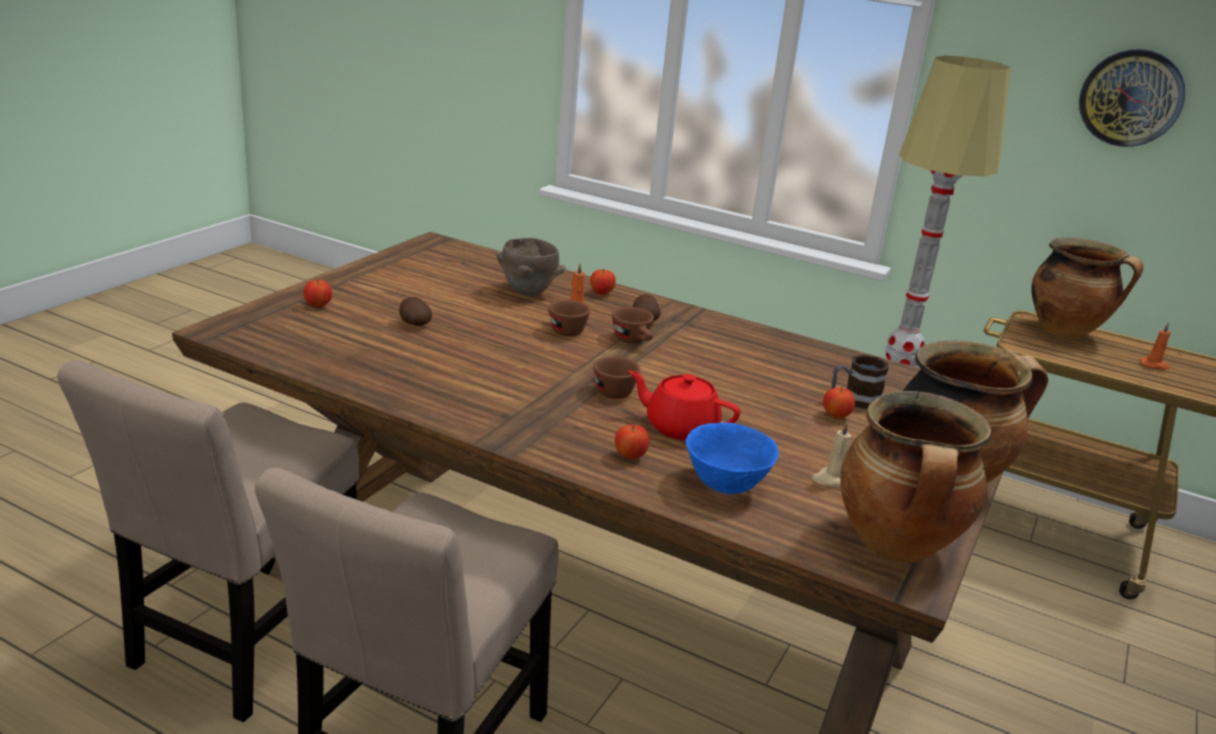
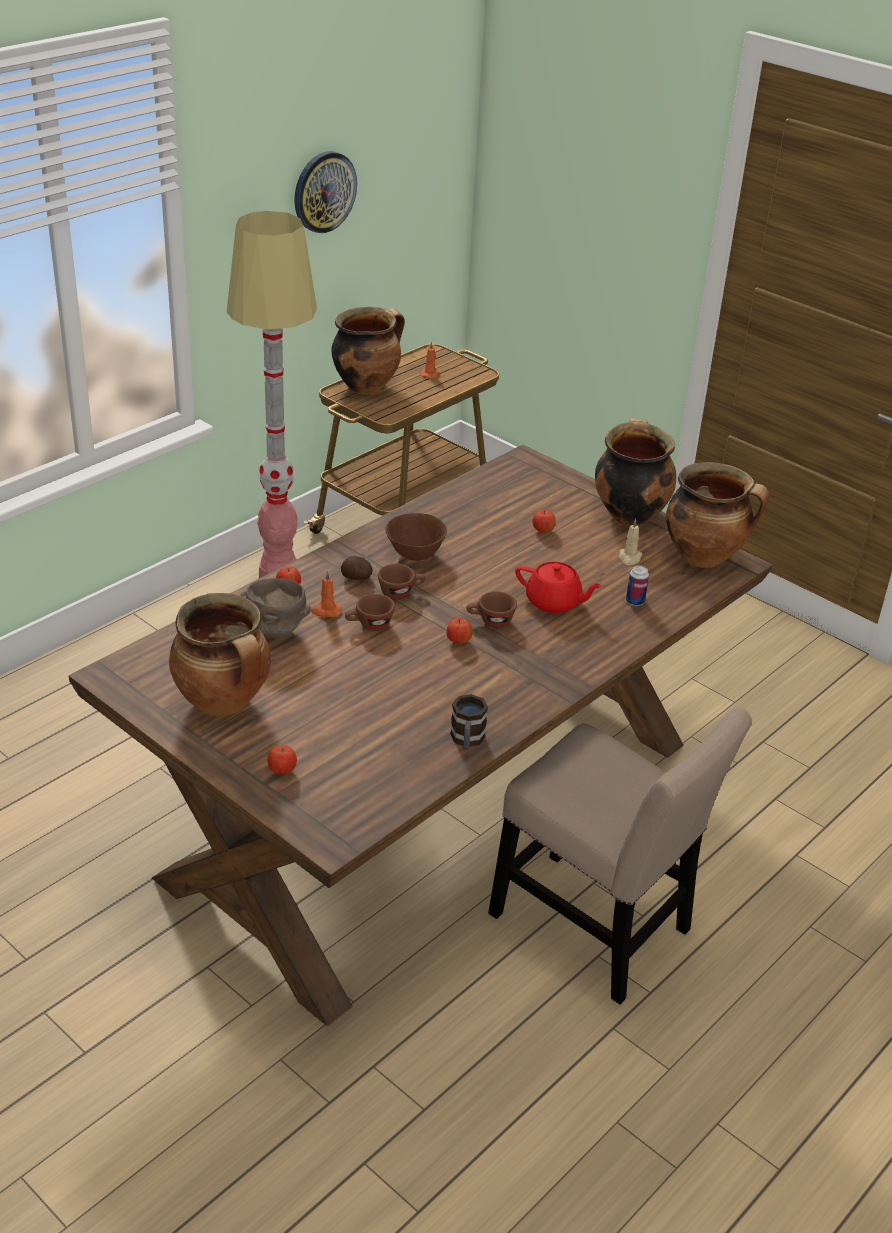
camera: 75 degrees left, 10 degrees up
beige chair [57,361,359,722] -> none
potato [399,297,432,326] -> none
apple [615,425,649,459] -> apple moved to [447,618,472,644]
red teapot [628,371,740,441] -> red teapot turned 105 degrees counterclockwise [515,562,602,613]
blue bowl [685,423,779,494] -> can [626,565,649,606]
mug [831,355,889,409] -> mug moved to [450,694,488,750]
none -> cooking pot [169,593,271,717]
none -> brown bowl [385,513,447,561]

